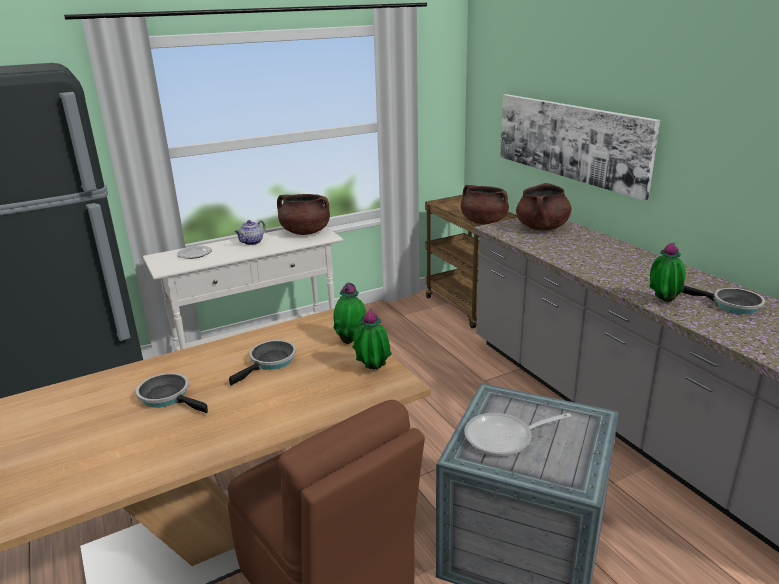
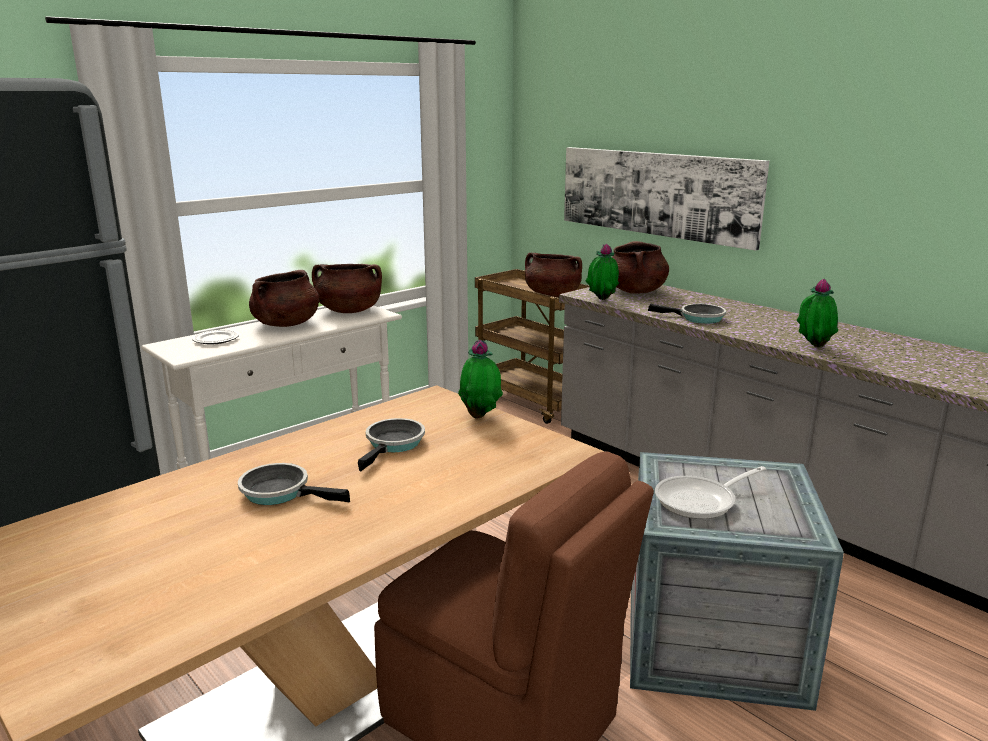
camera: 15 degrees left, 5 degrees down
teapot [235,220,266,245] -> brown cooking pot [249,270,319,327]
potted plant [352,309,392,369] -> potted plant moved to [586,244,619,300]
frying pan [682,285,765,315] -> frying pan moved to [648,304,726,324]

